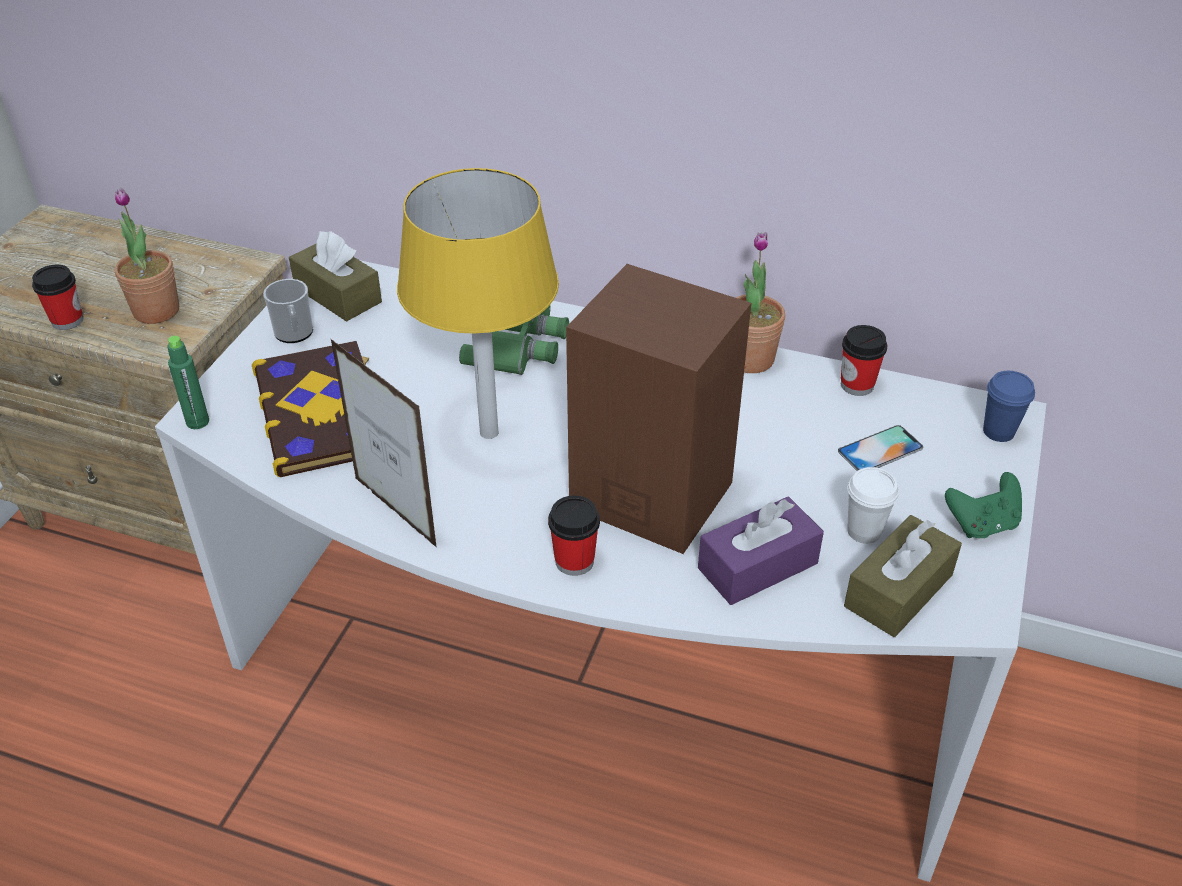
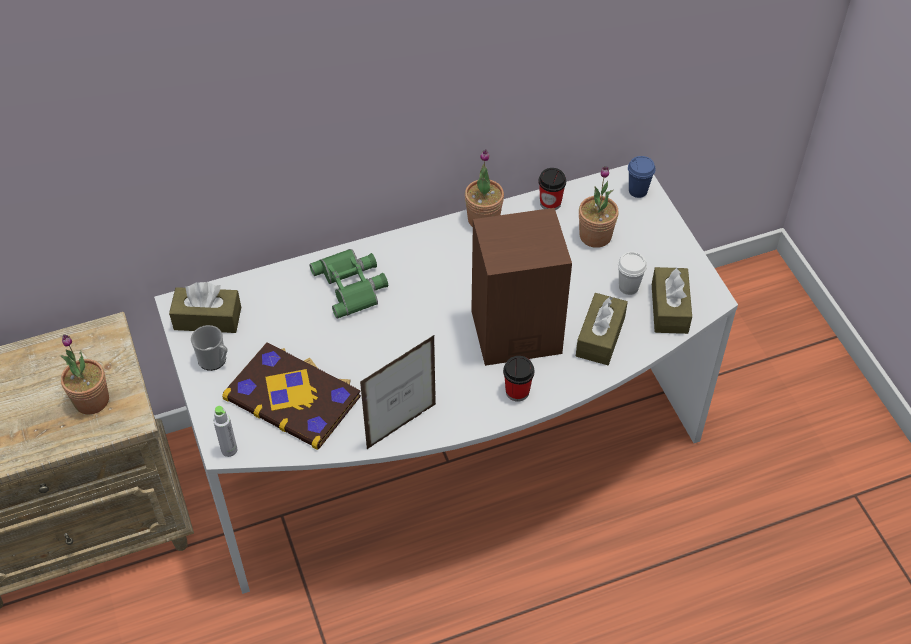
camera: 40 degrees left, 10 degrees up
cup [32,265,83,330] -> none
green bottle [167,336,209,429] -> grey bottle [213,406,237,457]
picture frame [330,338,437,548] -> picture frame turned 135 degrees clockwise [360,335,436,449]
yellow table lamp [397,168,559,439] -> none
purple tissue box [698,497,824,605] -> brown tissue box [576,293,628,365]
phone [838,425,923,471] -> potted plant [579,166,619,248]
green game controller [945,472,1022,538] -> none

